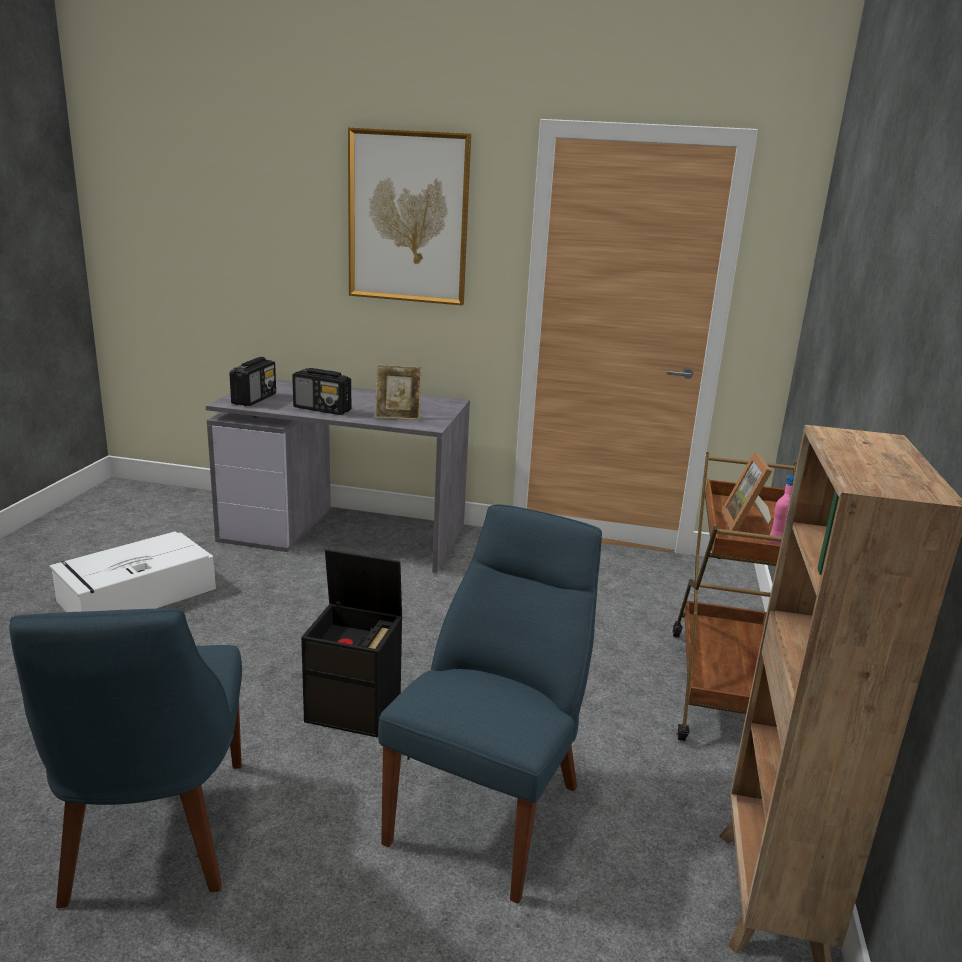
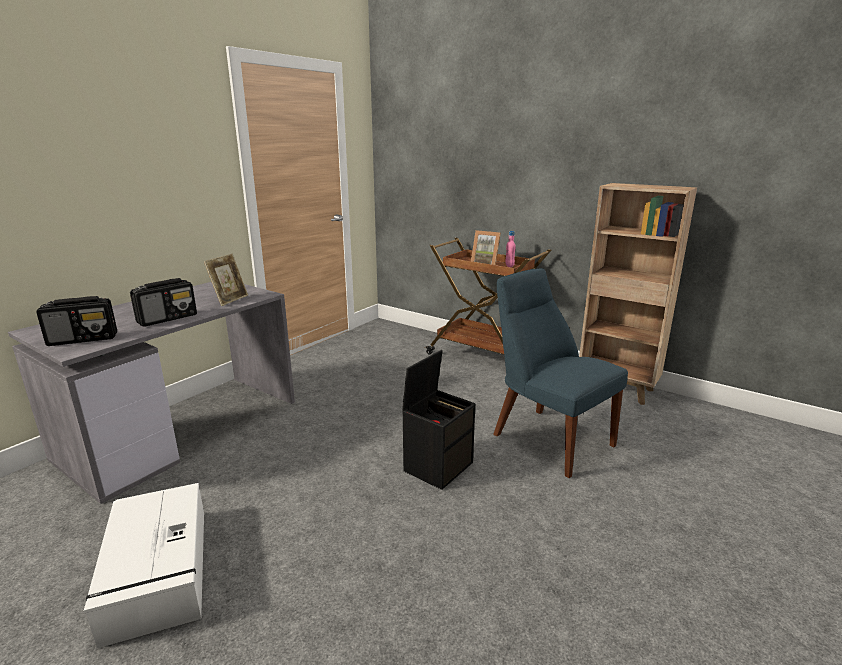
camera: 65 degrees left, 0 degrees up
blue chair [9,609,242,908] -> none
radio [229,357,276,406] -> radio turned 120 degrees clockwise [36,296,117,346]
picture [348,127,471,305] -> none

